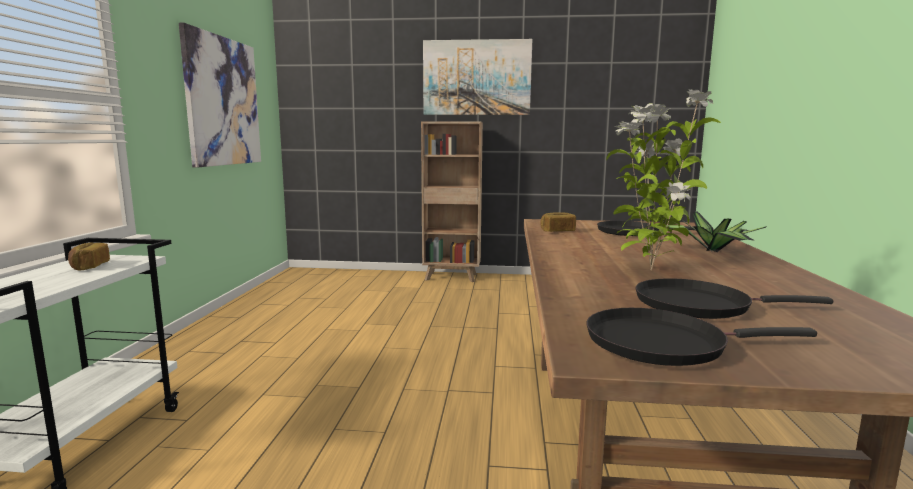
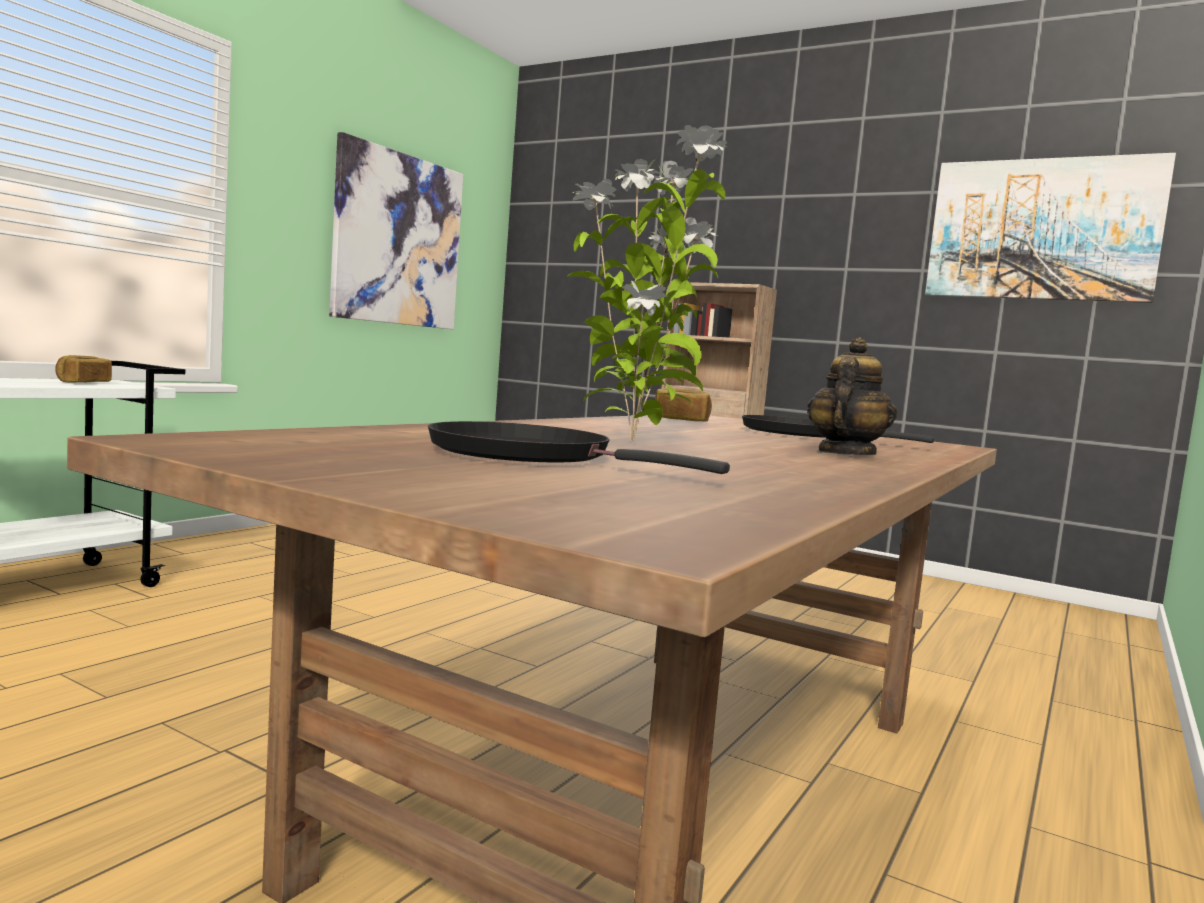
camera: 25 degrees right, 5 degrees down
picture [423,39,532,115] -> picture moved to [925,153,1176,303]
black frying pan [587,308,817,366] -> none
potted plant [654,211,767,252] -> teapot [807,337,897,455]

